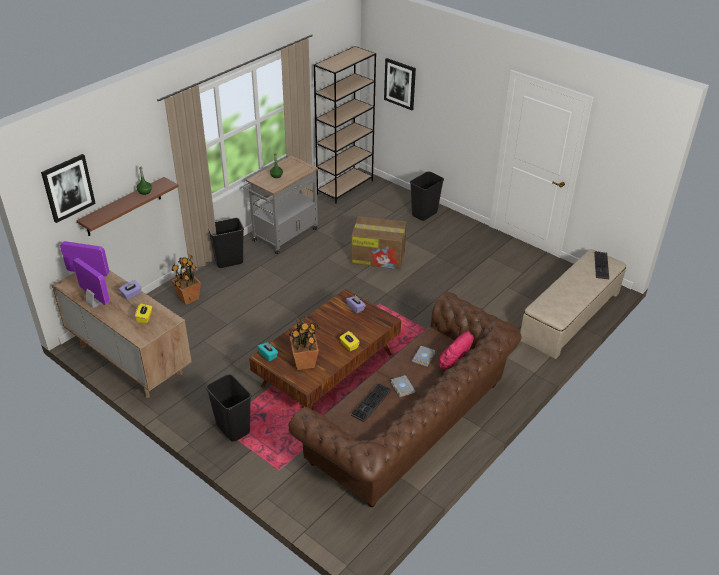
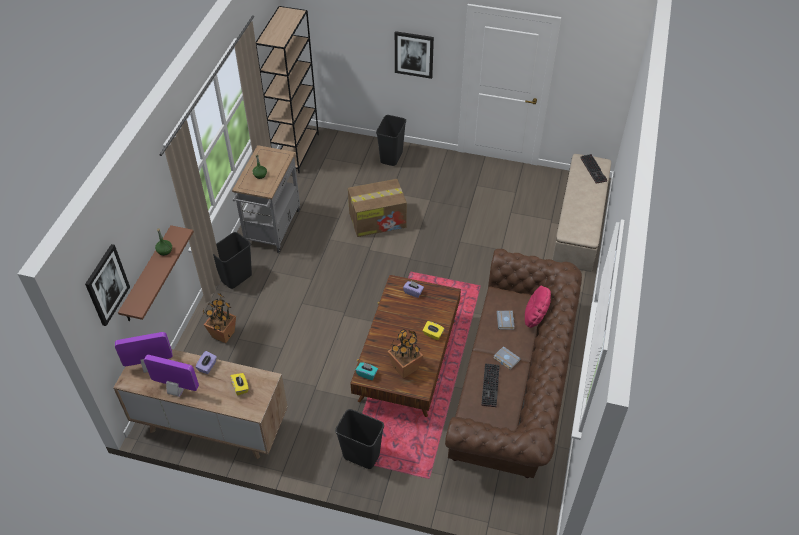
camera: 25 degrees left, 10 degrees up
picture [384,58,416,110] -> picture moved to [395,31,434,79]

